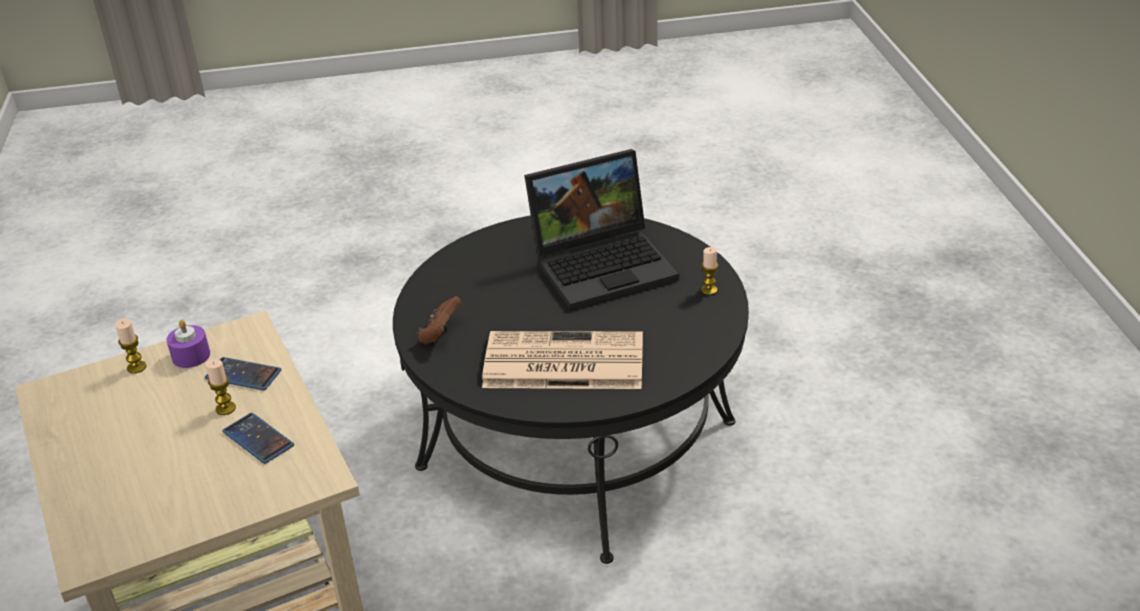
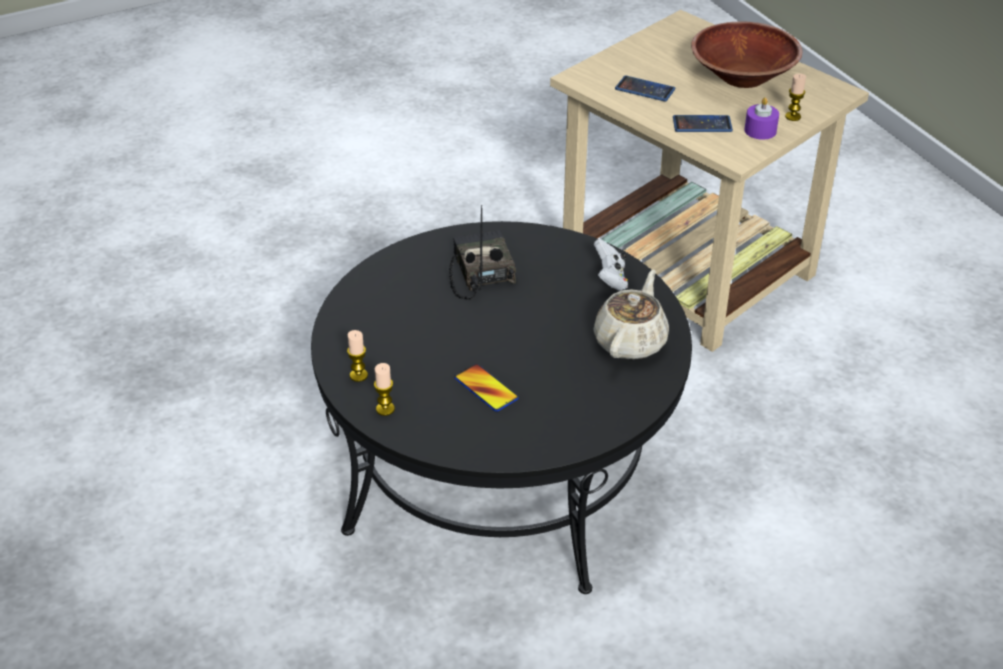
camera: 160 degrees right, 5 degrees up
candle [205,359,236,415] -> candle moved to [374,363,395,416]
brown game controller [417,296,462,345] -> white game controller [594,239,628,291]
newspaper [482,331,643,389] -> radio [449,205,516,300]
laptop [524,149,679,311] -> phone [455,364,519,412]
none -> beige teapot [593,270,669,360]
none -> brown bowl [691,22,803,88]

